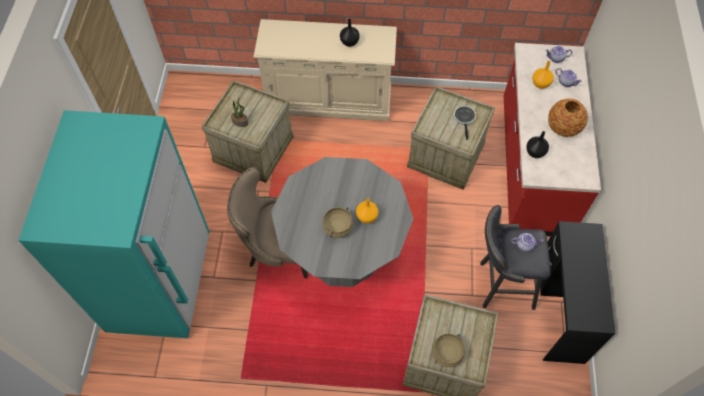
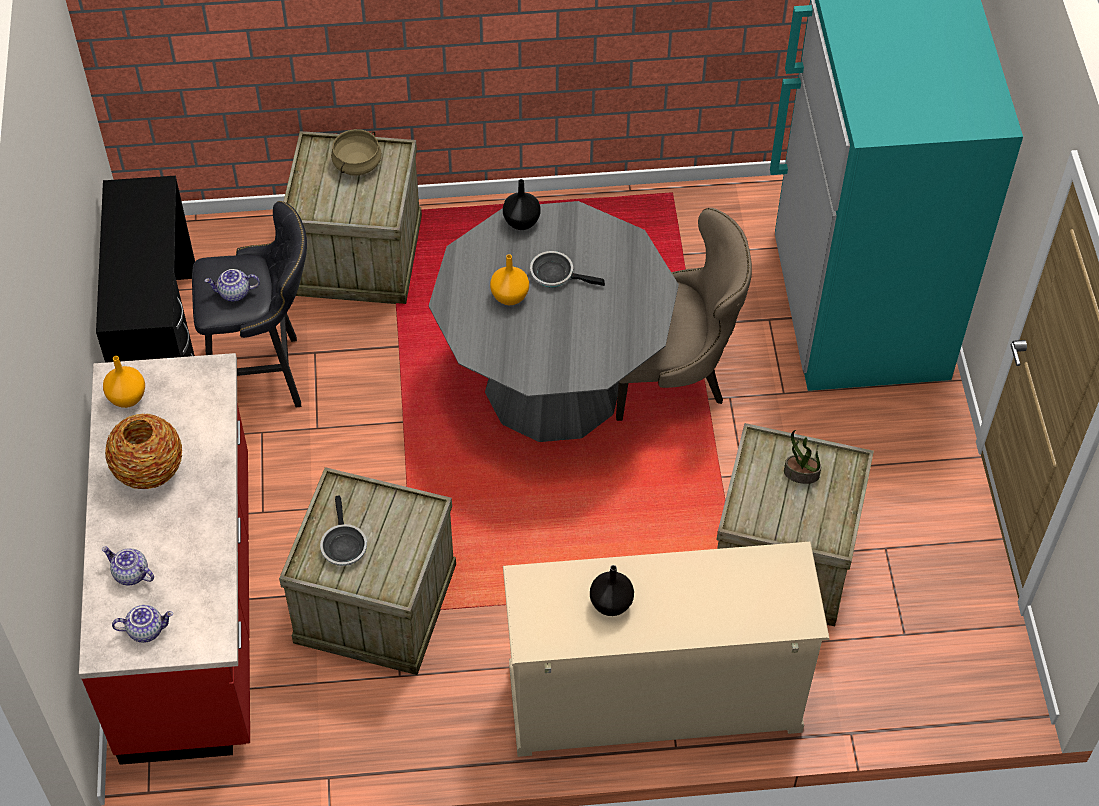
camera: 170 degrees right, 5 degrees down
beige cooking pot [322,207,353,238] -> frying pan [530,251,605,288]
black vase [526,131,549,158] -> black vase moved to [503,179,541,230]
orange vase [533,61,554,89] -> orange vase moved to [103,356,145,408]

